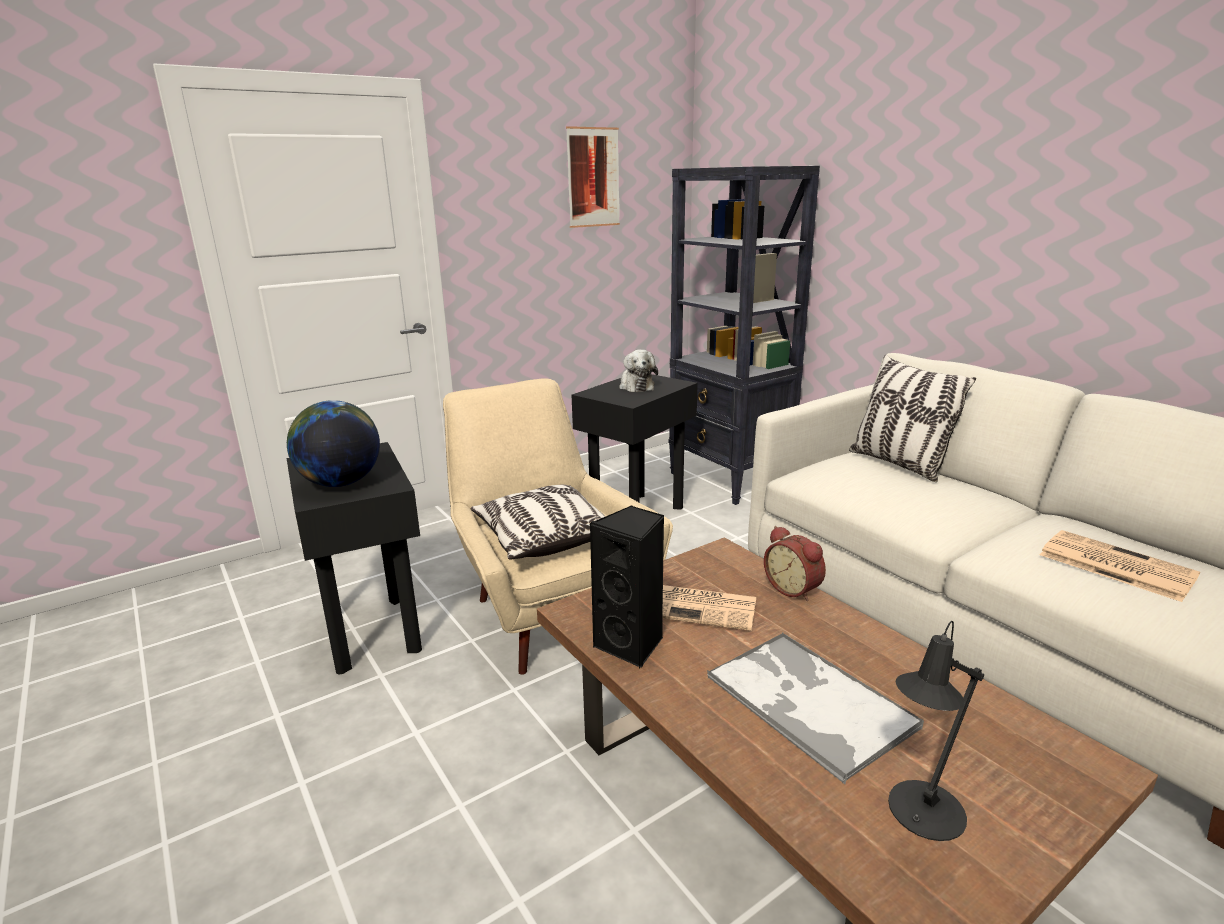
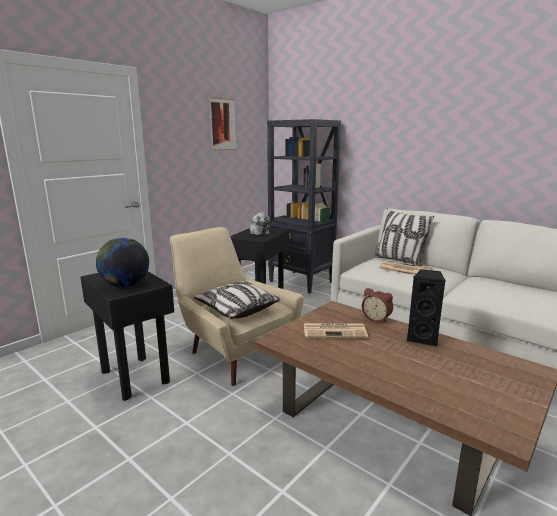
camera: 15 degrees left, 5 degrees down
black speaker [589,505,664,668] -> black speaker moved to [407,269,446,347]
tray [707,633,924,784] -> none
black table lamp [888,621,984,841] -> none
newspaper [1040,530,1200,602] -> newspaper moved to [379,261,432,275]

